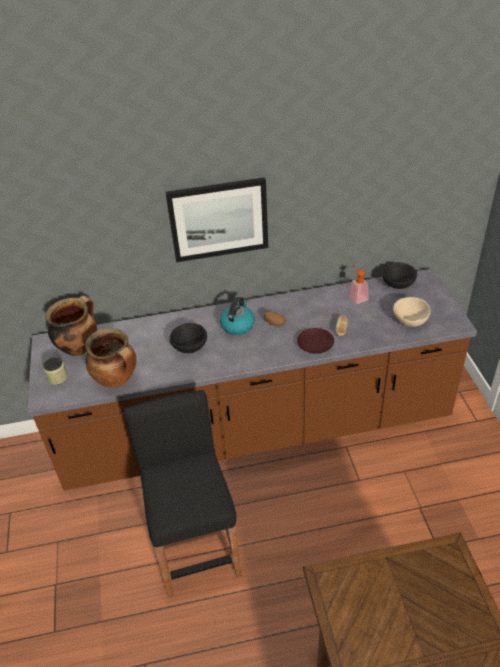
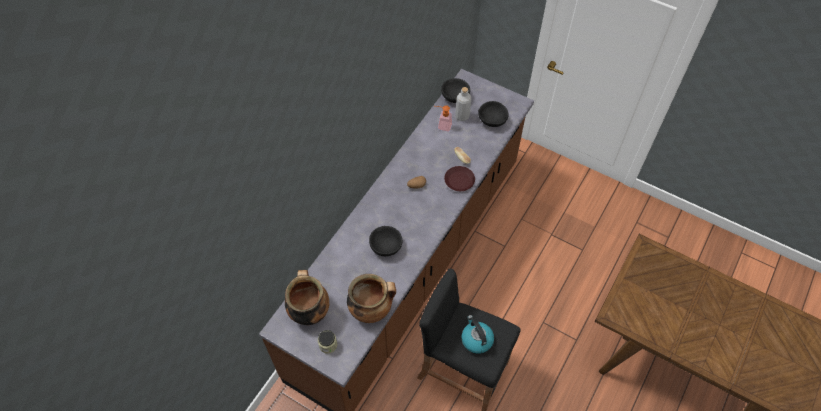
camera: 50 degrees left, 15 degrees up
picture [165,177,268,262] -> none
kettle [220,297,255,335] -> kettle moved to [461,315,494,354]
beige bowl [393,297,431,327] -> black bowl [478,101,509,127]
none -> grey bottle [455,87,471,121]

